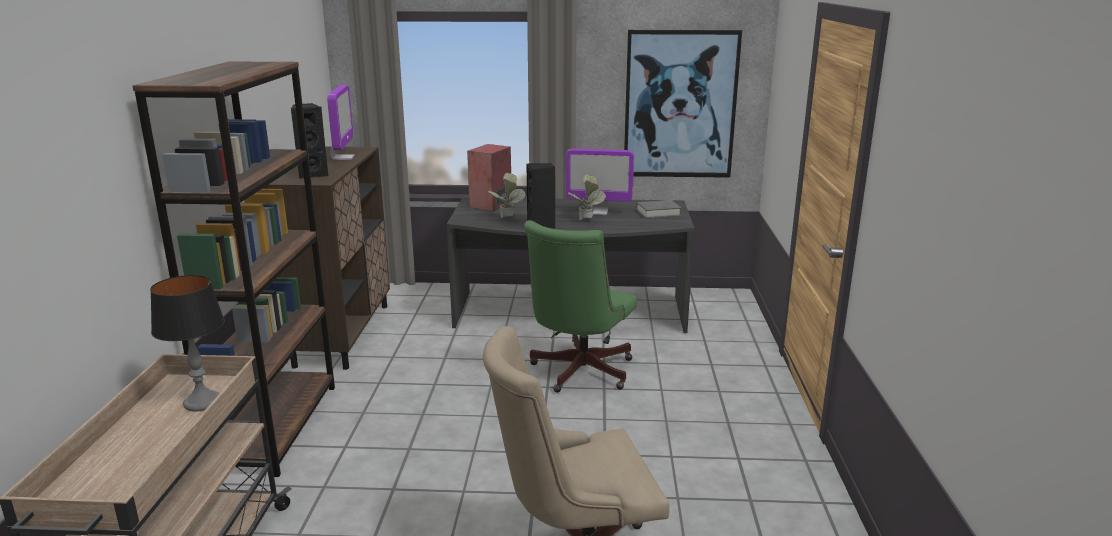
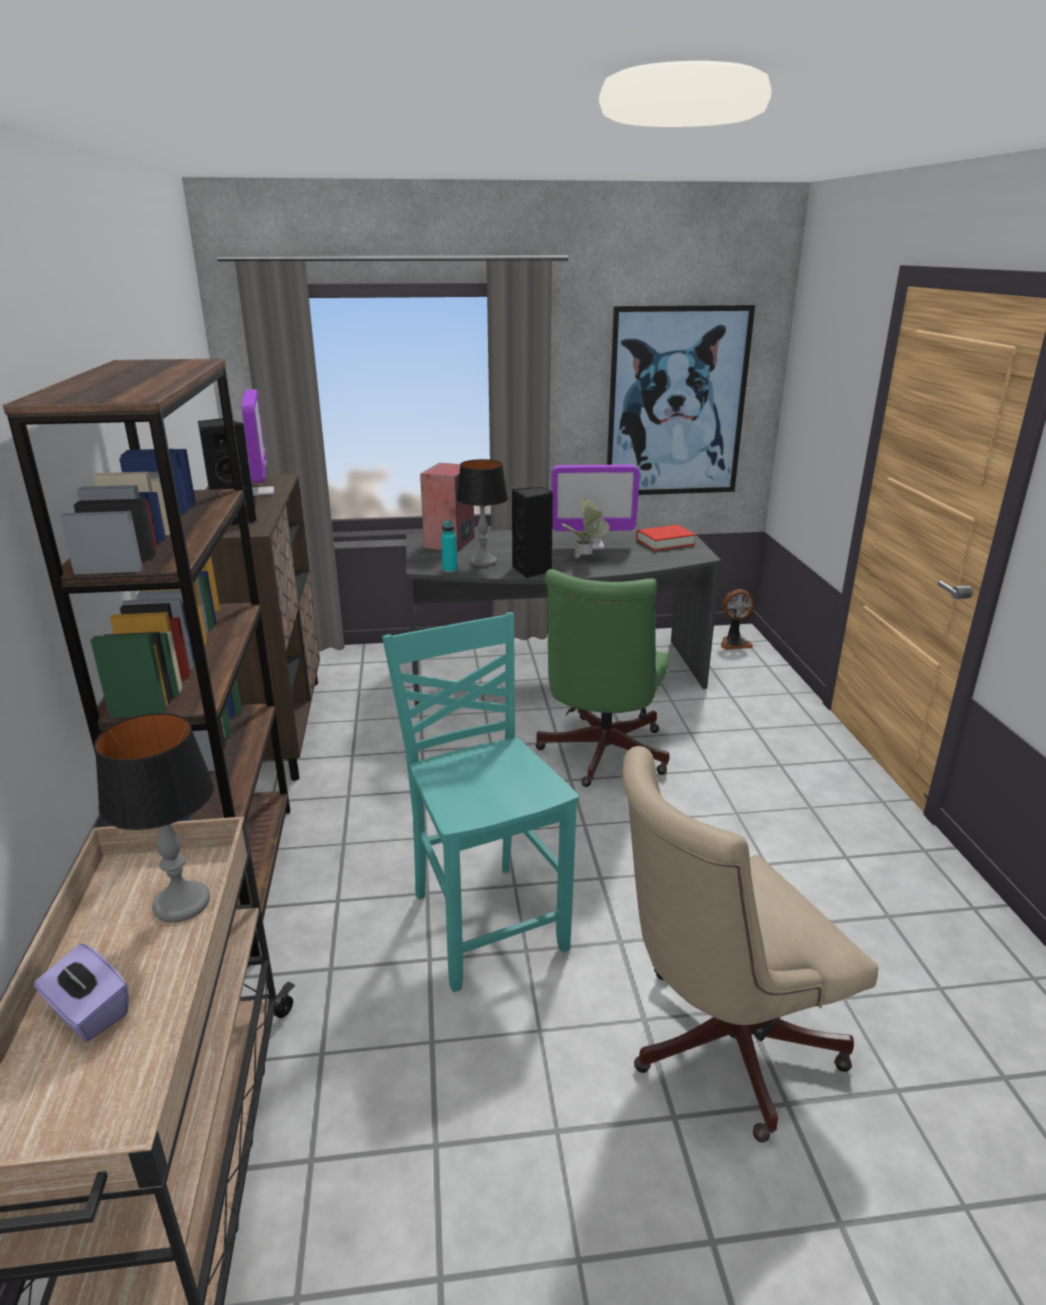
camera: 10 degrees left, 5 degrees up
potted plant [488,173,526,219] -> table lamp [456,459,508,567]
grey book [636,200,681,218] -> red book [636,525,696,551]
none -> purple tissue box [34,944,129,1042]
none -> turquoise chair [382,612,579,992]
none -> turquoise bottle [441,521,458,573]
none -> fan [721,589,754,650]

